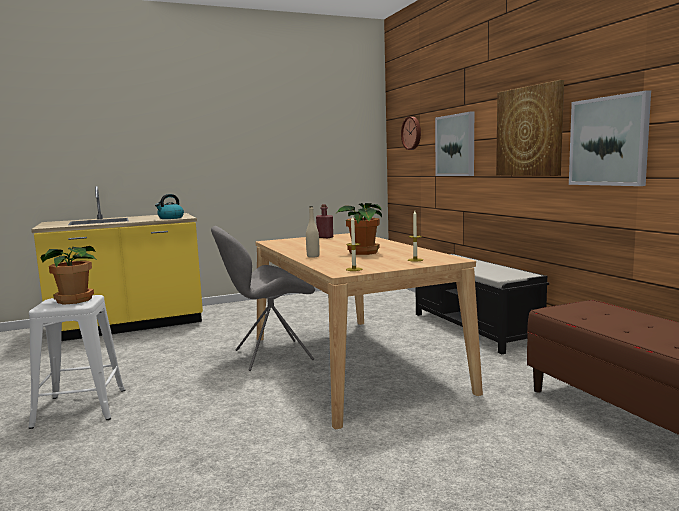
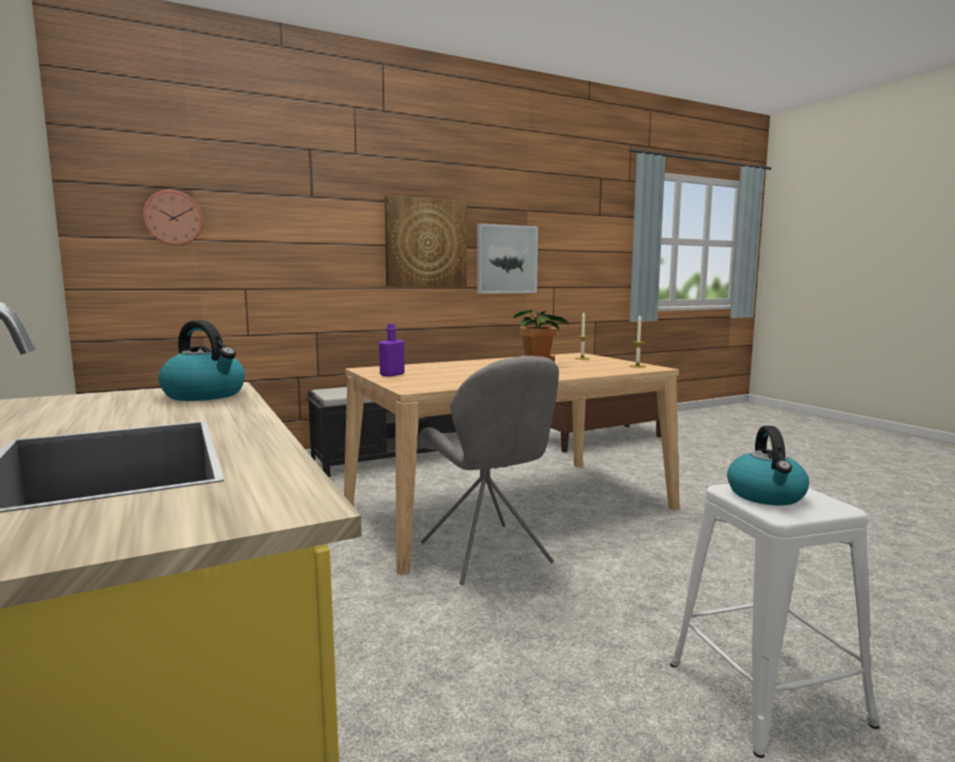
camera: 95 degrees left, 0 degrees up
potted plant [40,246,97,305] -> kettle [727,426,809,505]
beige bottle [306,206,320,258] -> none
red bottle [316,204,333,238] -> purple bottle [379,323,405,377]
picture [435,112,474,176] -> none

